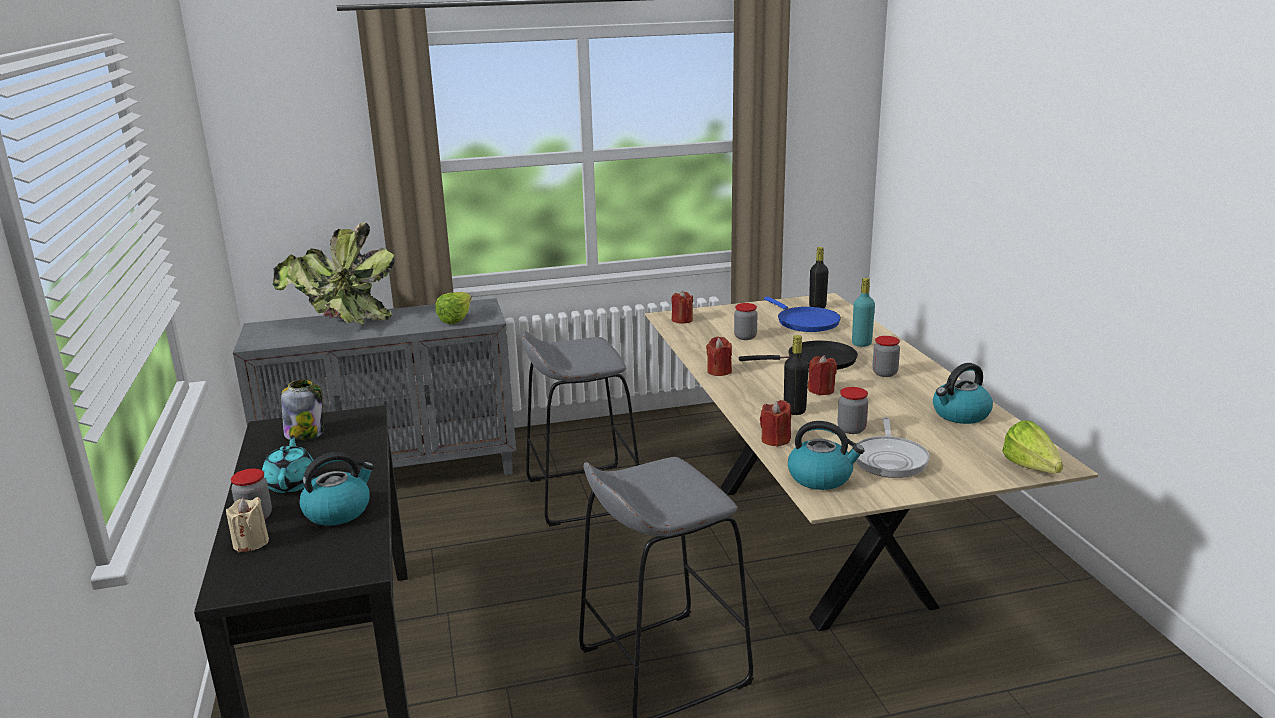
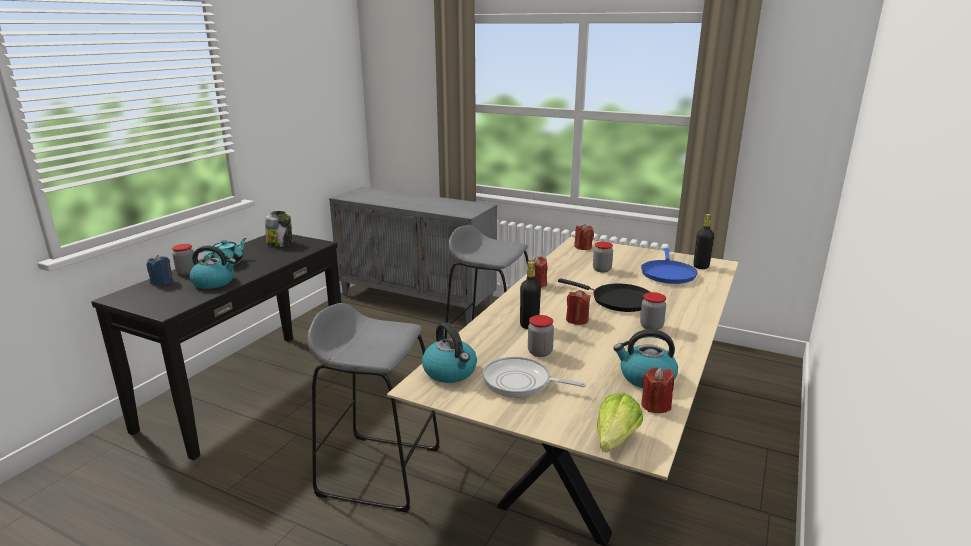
camera: 40 degrees right, 0 degrees up
beige candle [226,497,269,552] -> blue candle [147,255,173,286]
potted plant [273,222,395,325] -> none
lettuce [435,292,471,324] -> none
red candle [760,400,791,447] -> red candle moved to [641,367,674,413]
turquoise bottle [852,278,875,347] -> none
frying pan [855,417,930,478] -> frying pan turned 60 degrees clockwise [482,357,586,398]

